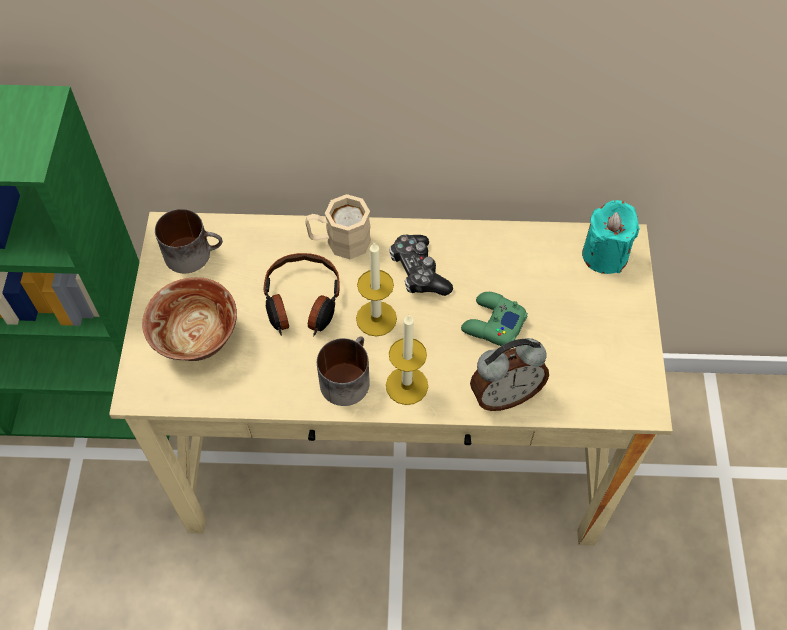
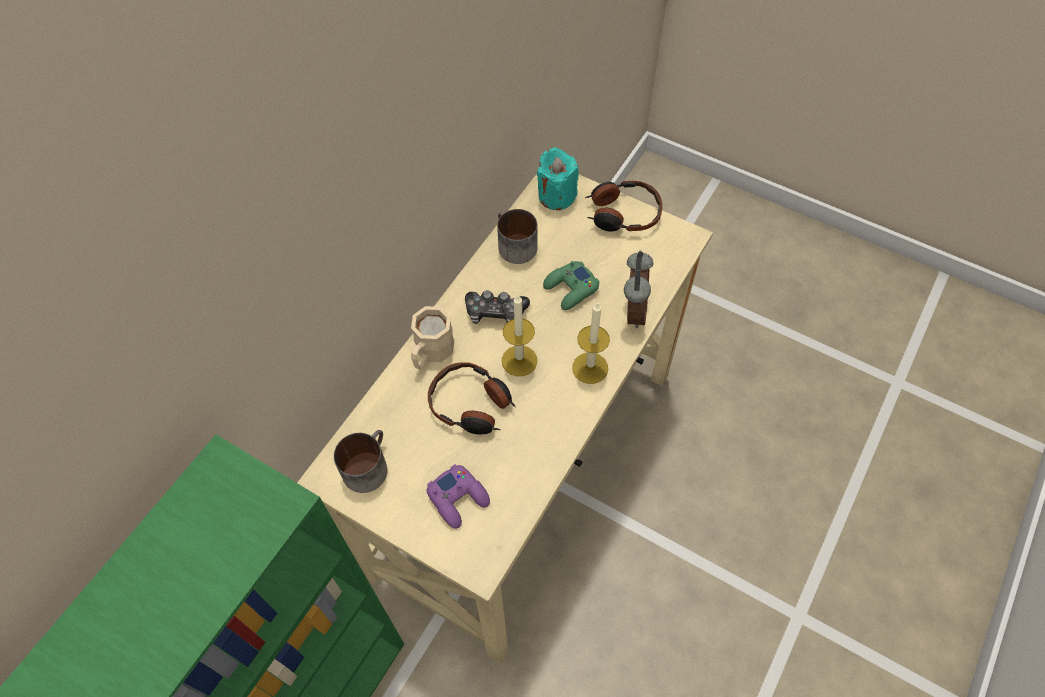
camera: 60 degrees left, 0 degrees up
bowl [142,277,237,361] -> purple game controller [427,464,490,529]
mug [317,336,370,406] -> mug moved to [497,209,538,264]
none -> headphones [585,181,663,232]

